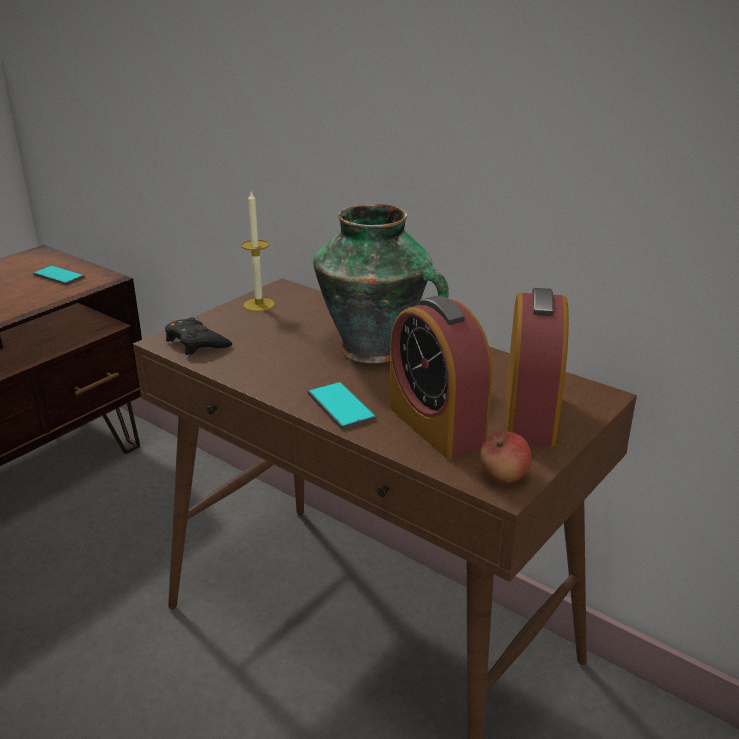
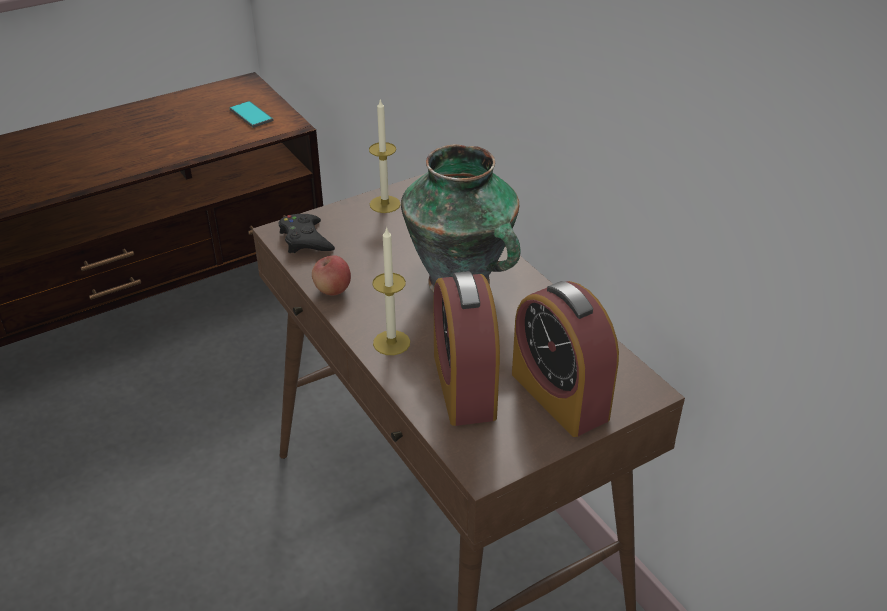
camera: 20 degrees right, 10 degrees up
phone [307,381,376,430] -> candle [372,227,410,355]
apple [480,431,532,483] -> apple moved to [312,255,351,295]
alarm clock [507,288,569,447] -> alarm clock turned 120 degrees clockwise [512,281,619,437]

